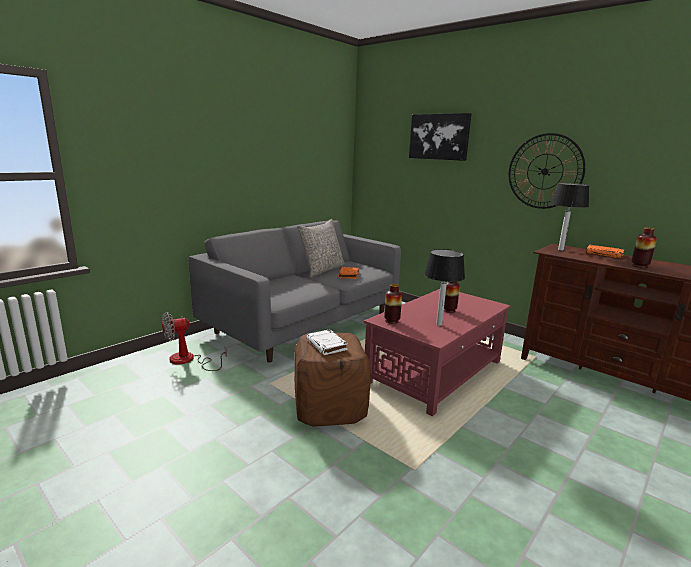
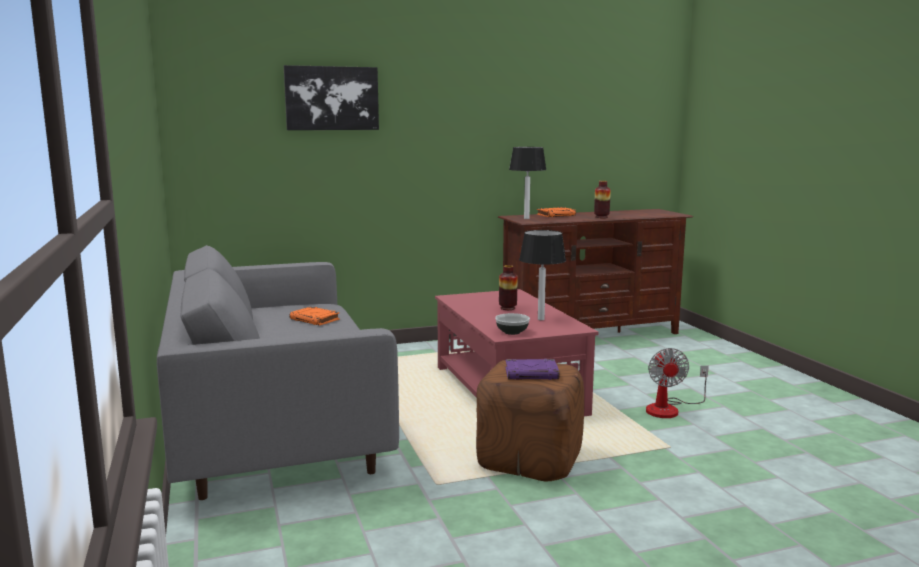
camera: 60 degrees left, 5 degrees down
fan [162,312,227,371] -> fan moved to [646,348,709,418]
grey pillow [297,219,345,277] -> none
white book [306,329,348,355] -> purple book [505,359,559,380]
vase [384,284,402,324] -> bowl [495,313,530,335]
wall clock [509,133,586,209] -> none

